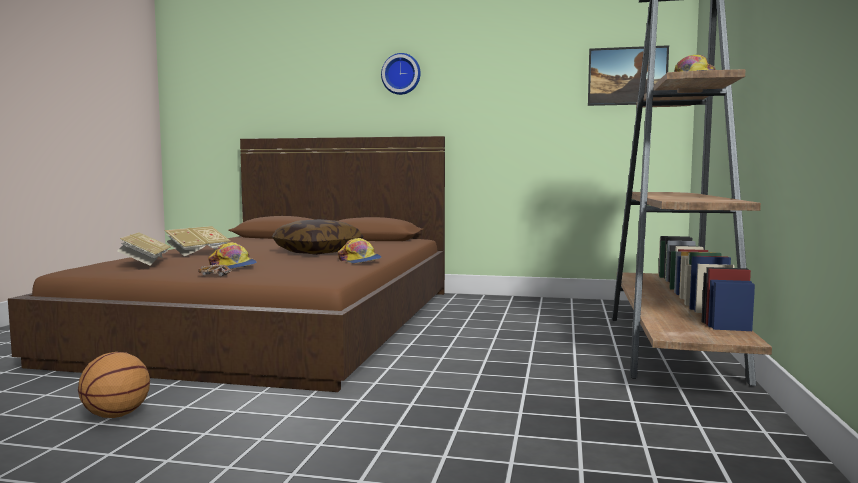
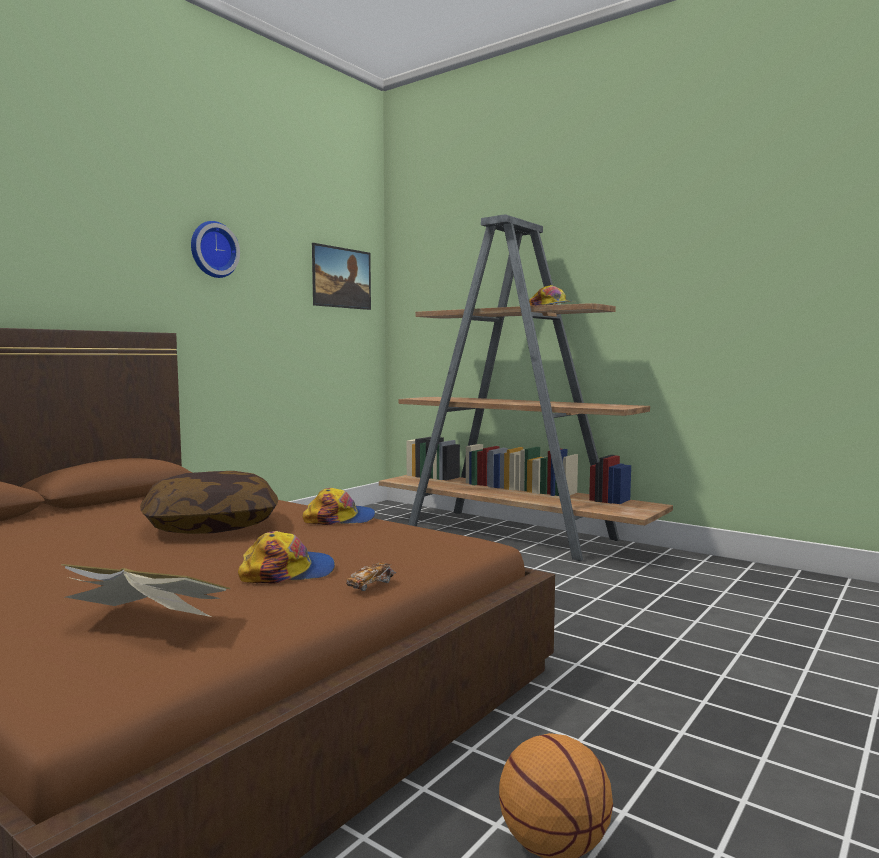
camera: 65 degrees left, 0 degrees up
book [164,226,231,256] -> none
wall clock [381,53,421,95] -> wall clock moved to [191,221,240,278]

